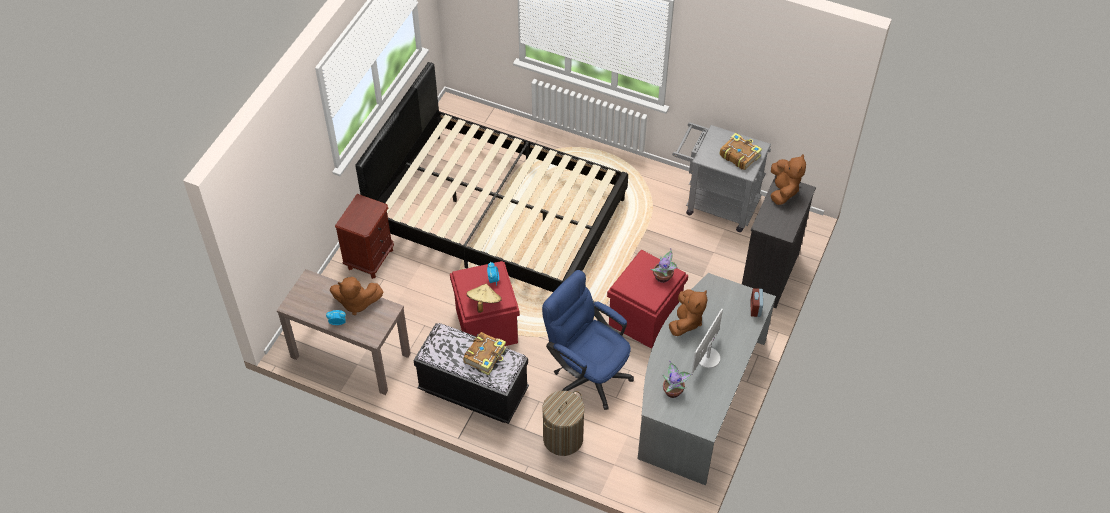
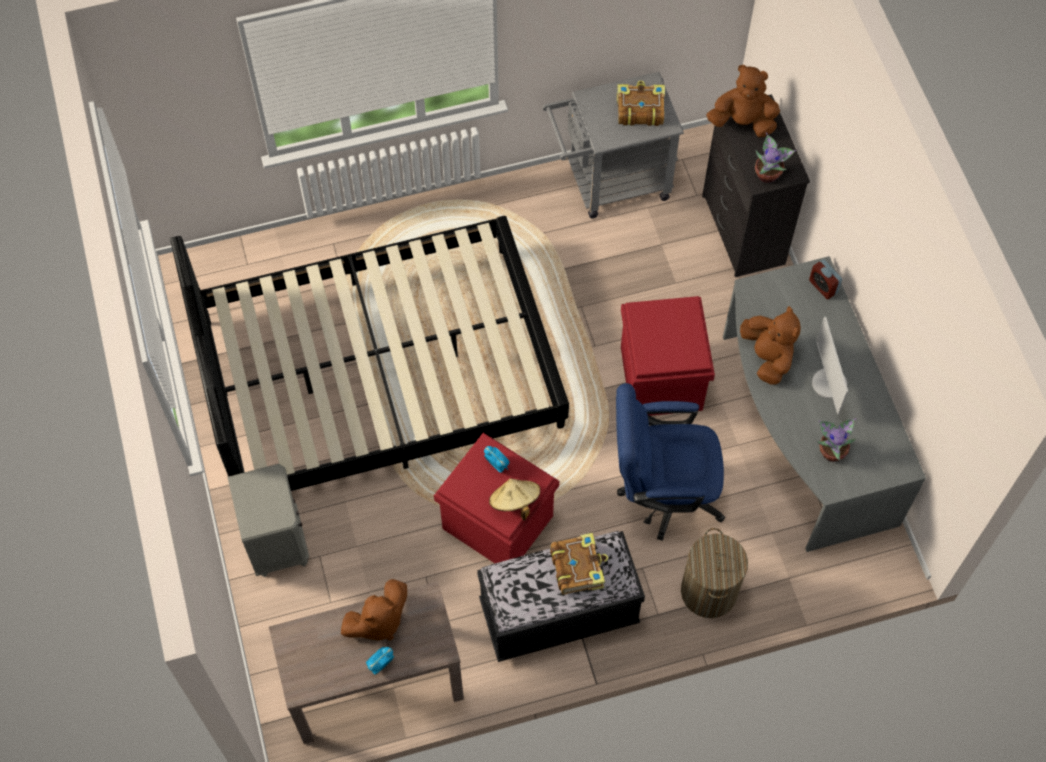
camera: 40 degrees left, 10 degrees up
brown nightstand [335,194,394,279] -> grey nightstand [228,464,309,577]
potted plant [651,248,678,283] -> potted plant moved to [755,132,796,183]
brown plush toy [771,154,806,205] -> brown plush toy turned 45 degrees counterclockwise [706,65,780,137]

